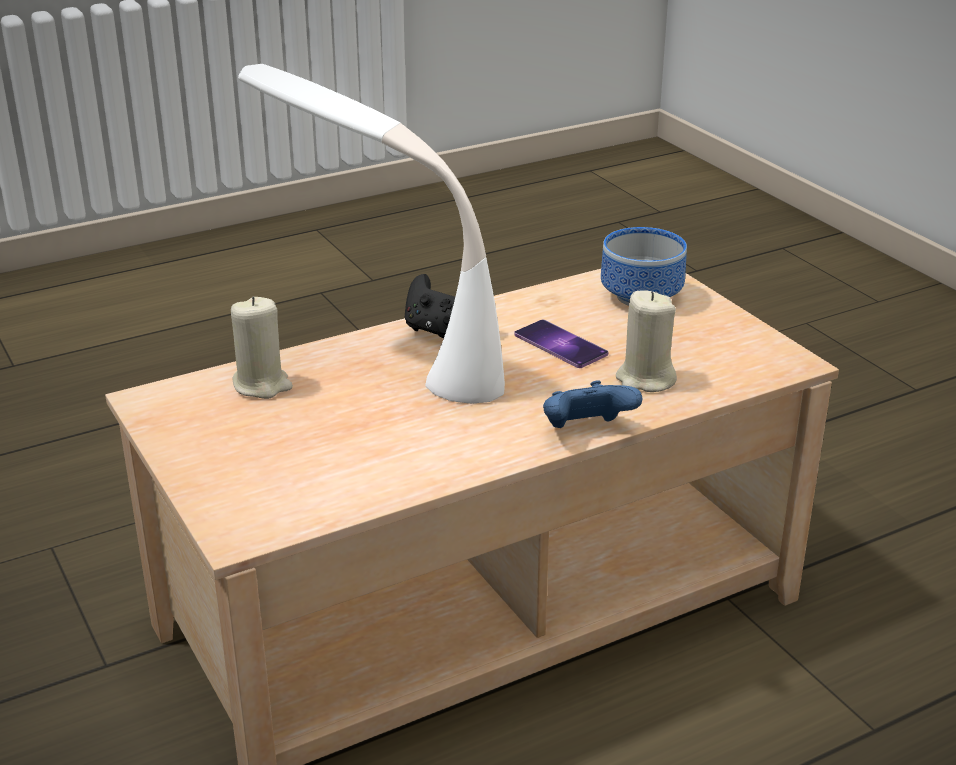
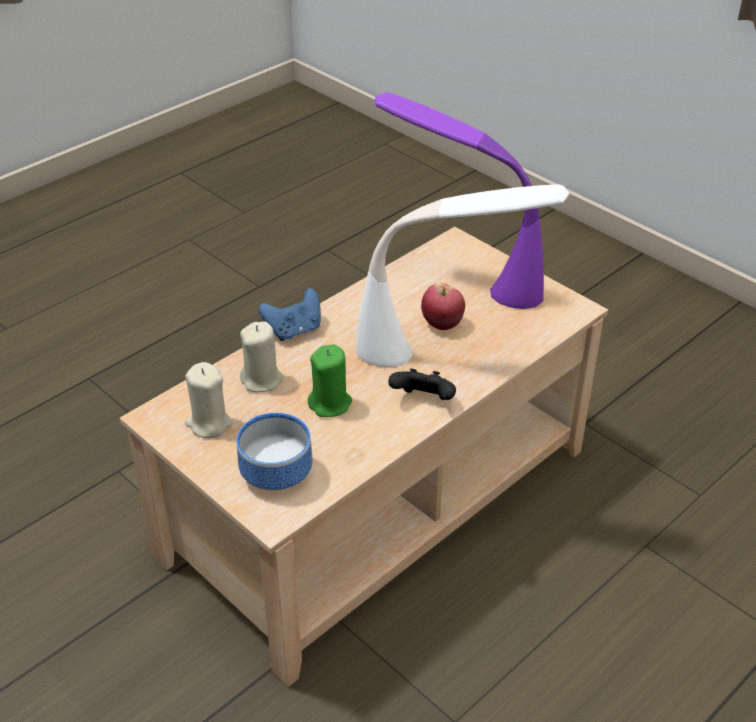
camera: 165 degrees right, 10 degrees up
beige candle [231,296,293,399] -> beige candle moved to [185,362,232,438]
phone [515,320,608,368] -> green candle [308,344,352,417]
none -> purple table lamp [375,92,544,309]
none -> apple [421,283,465,330]

